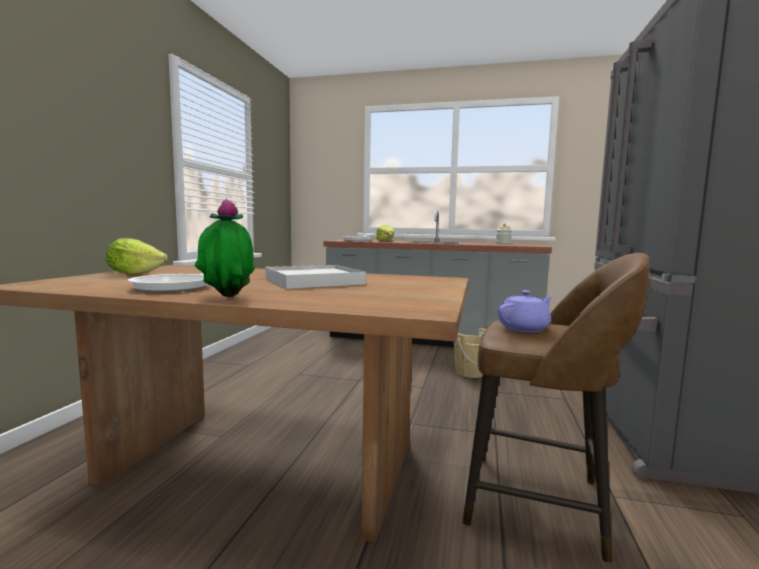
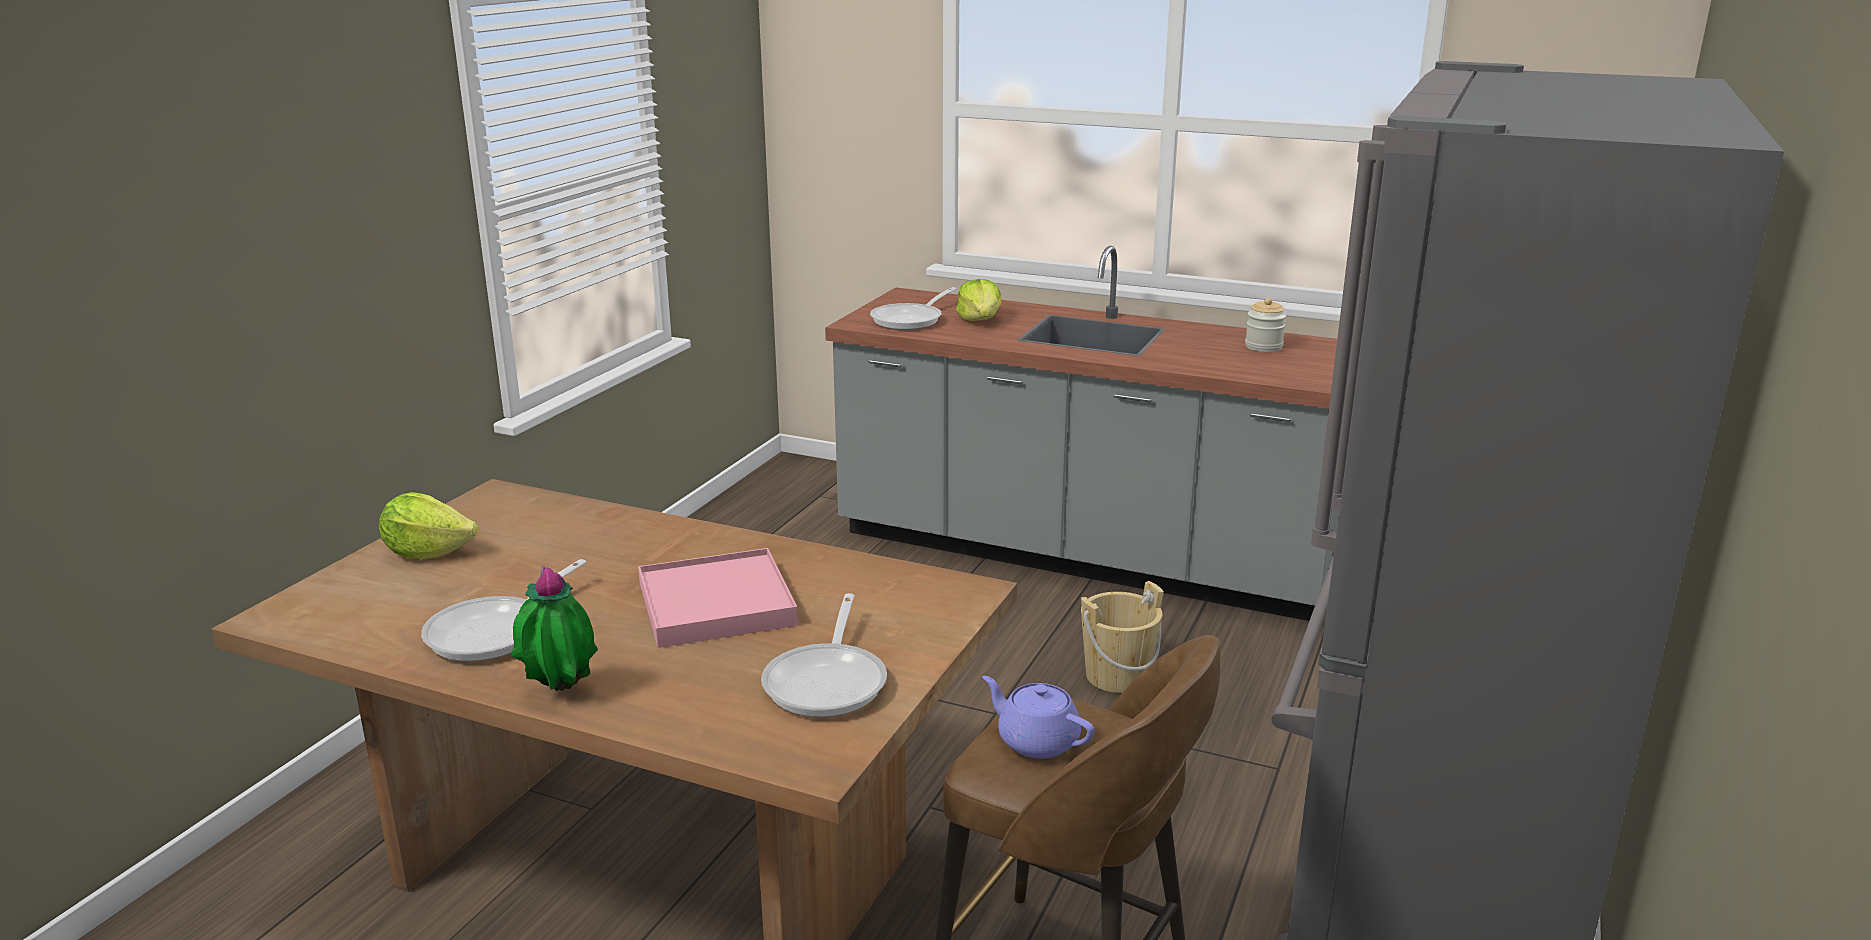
camera: 10 degrees right, 15 degrees up
white tray [265,265,366,289] -> pink tray [638,548,798,648]
purple teapot [498,290,552,332] -> purple teapot turned 120 degrees counterclockwise [982,676,1094,758]
none -> frying pan [761,593,887,717]

